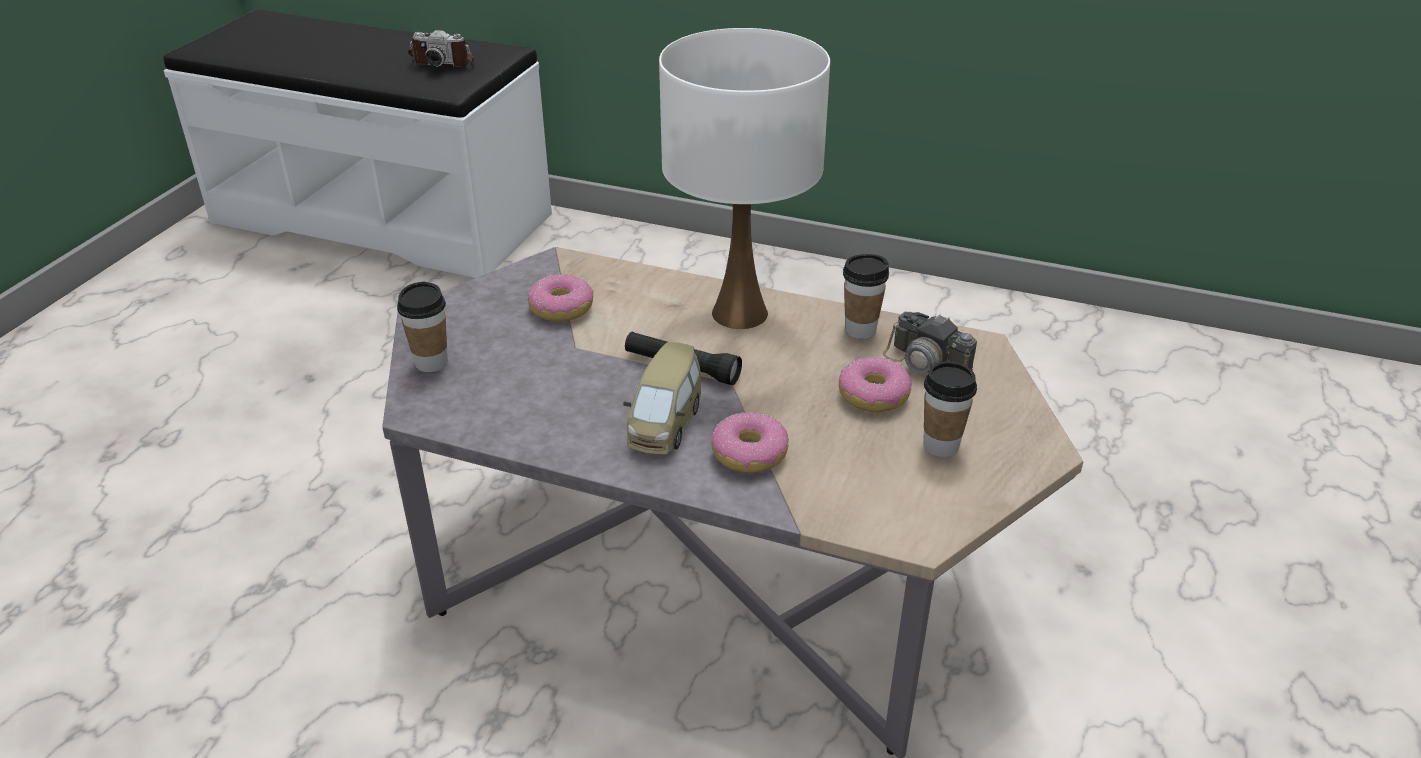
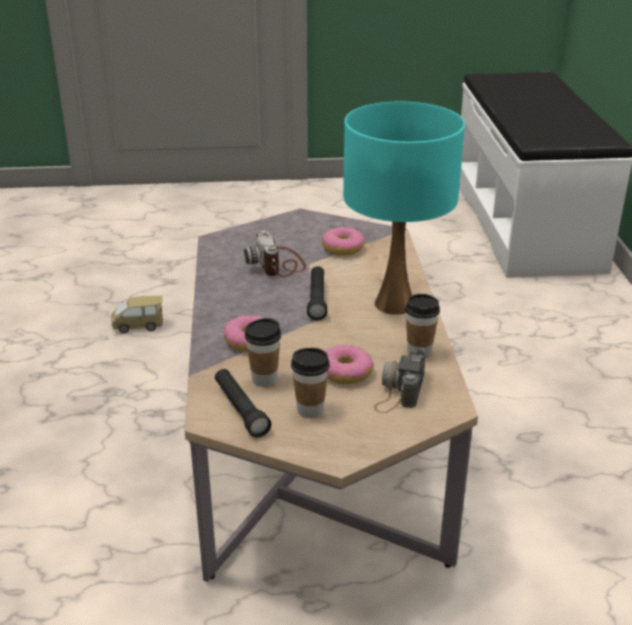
camera: 65 degrees right, 5 degrees down
cup [397,282,448,372] -> cup moved to [245,318,281,387]
camera [408,30,474,67] -> camera moved to [244,230,306,277]
toy car [623,342,701,454] -> toy car moved to [111,296,163,333]
white table lamp [659,28,830,329] -> turquoise table lamp [343,101,465,315]
none -> black flashlight [215,369,271,437]

